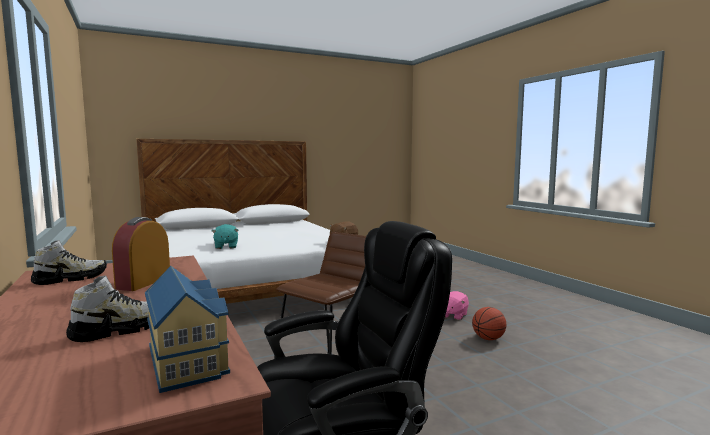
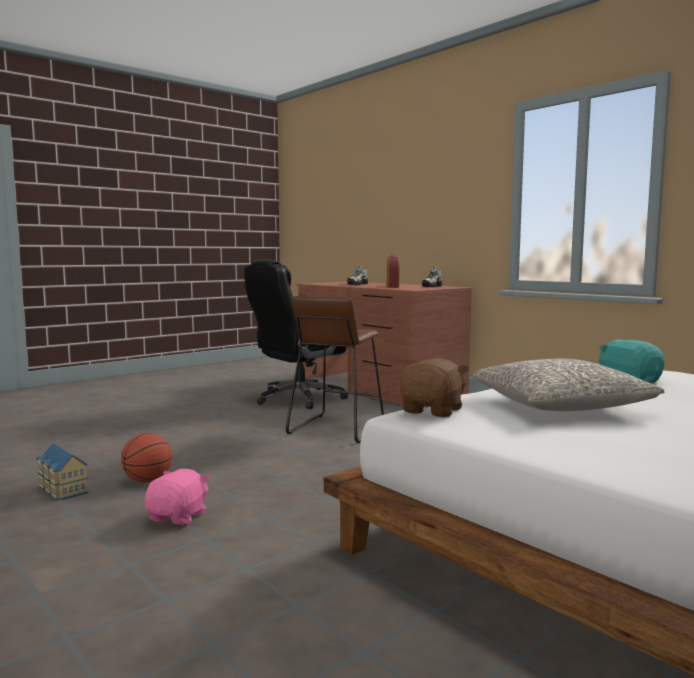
camera: 165 degrees right, 0 degrees up
toy house [145,266,230,393] -> toy house moved to [36,443,89,501]
none -> grey pillow [469,359,664,411]

